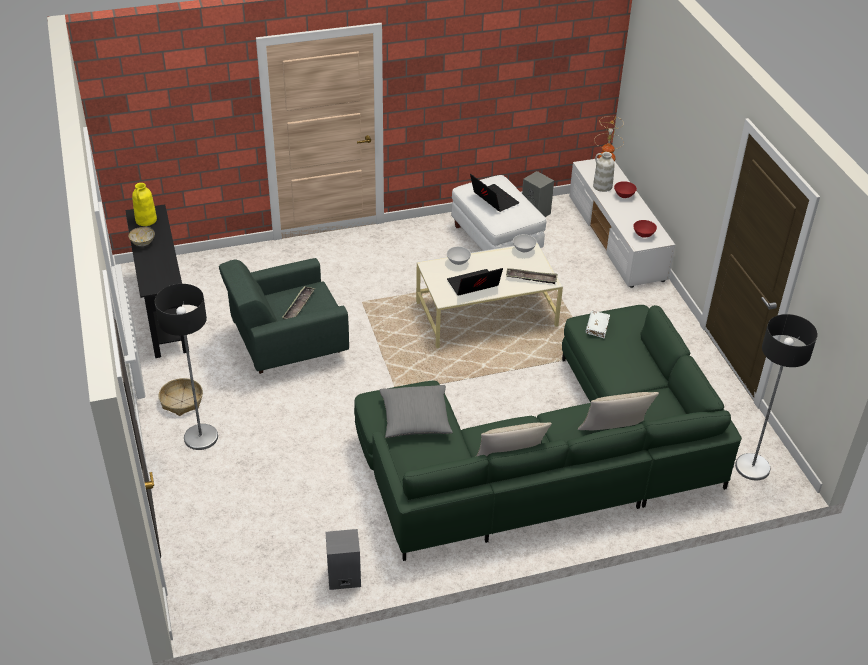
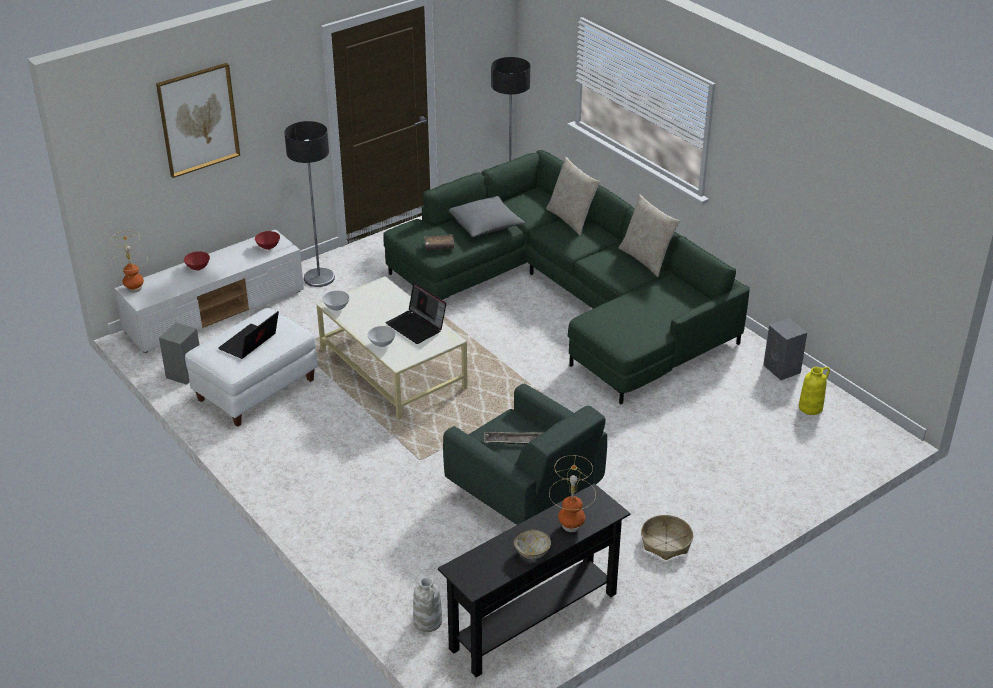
camera: 110 degrees left, 5 degrees down
yellow vase [132,183,157,226] -> yellow vase moved to [799,367,830,415]
floor lamp [155,284,218,450] -> floor lamp moved to [284,121,335,287]
grey pillow [379,385,453,438] -> grey pillow moved to [449,196,525,237]
tray [506,268,557,284] -> none
white book [586,311,610,339] -> brown book [424,235,455,250]
white vase [593,152,615,192] -> white vase moved to [413,577,442,632]
none -> picture [156,63,240,178]
none -> table lamp [549,455,596,532]

